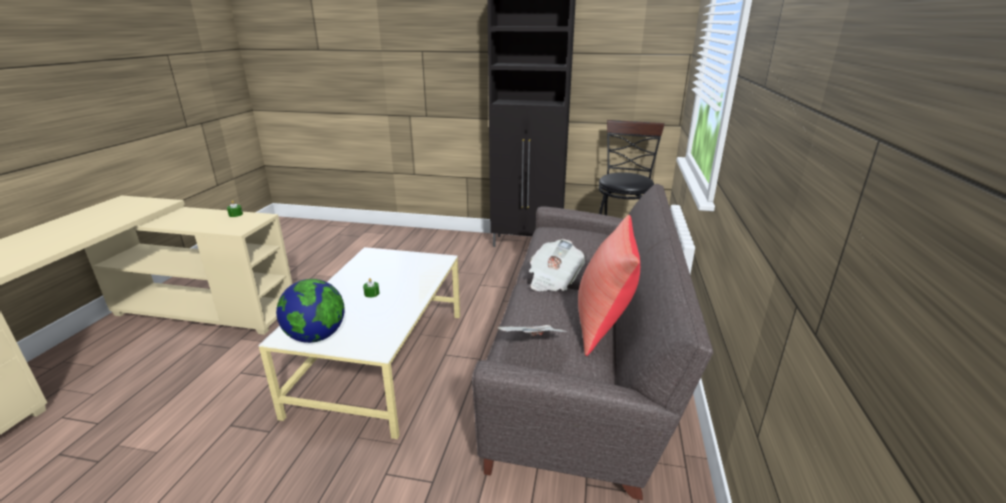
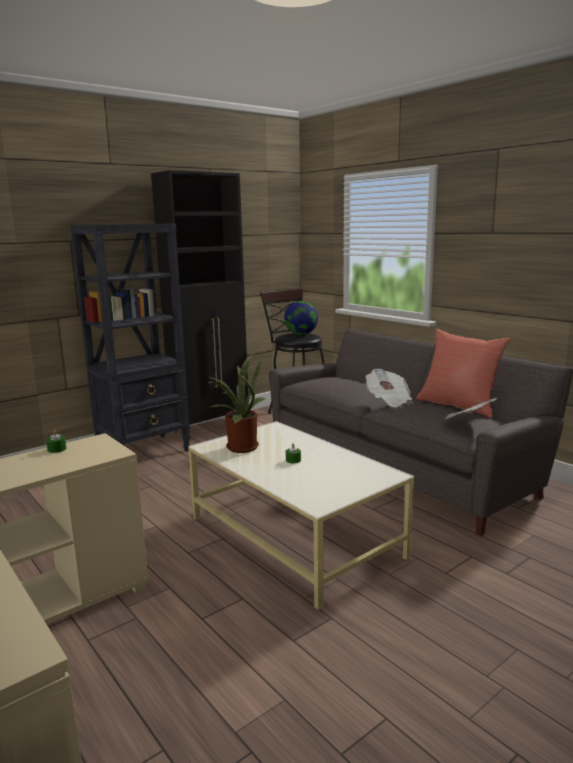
camera: 50 degrees left, 10 degrees down
globe [276,279,344,343] -> globe moved to [284,301,318,335]
none -> black bookcase [70,223,190,452]
none -> potted plant [208,354,266,453]

